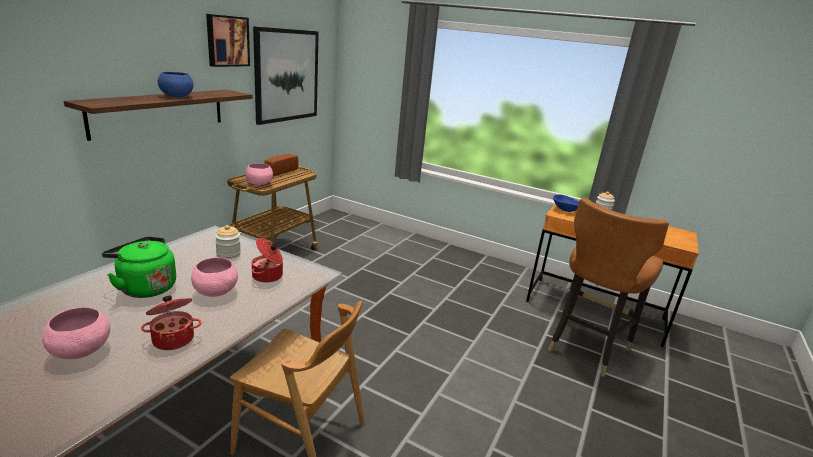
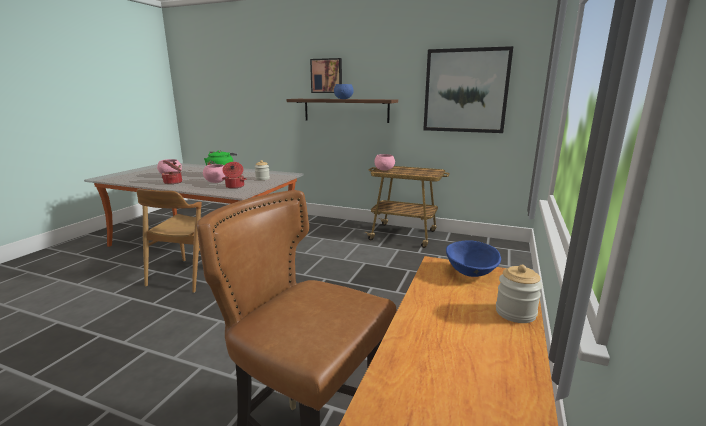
camera: 85 degrees right, 5 degrees down
picture [206,14,250,67] -> picture moved to [310,58,342,93]
bread [264,154,298,176] -> none

